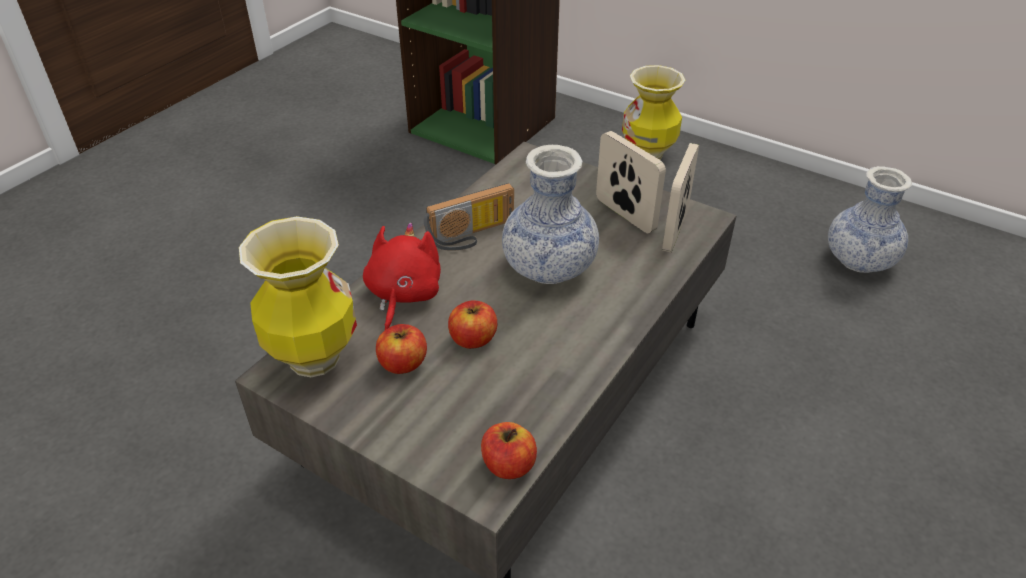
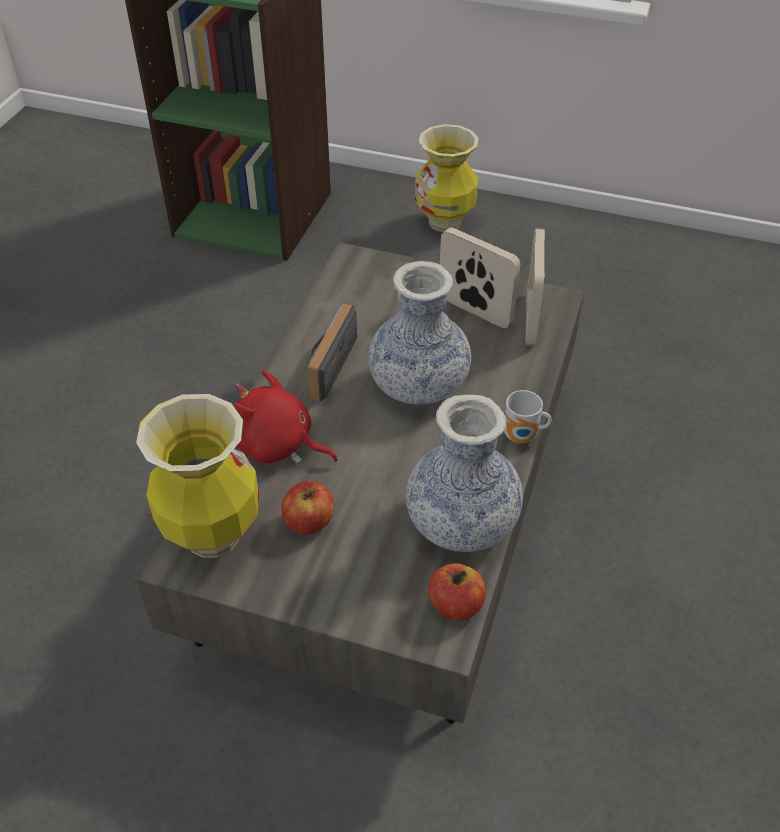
camera: 15 degrees left, 5 degrees up
red plush toy [363,222,441,330] -> red plush toy turned 60 degrees counterclockwise [234,370,338,464]
radio [424,183,514,251] -> radio turned 150 degrees clockwise [308,304,357,402]
apple [448,300,497,349] -> none
vase [828,166,912,273] -> vase moved to [406,395,523,552]
none -> mug [504,390,552,443]

